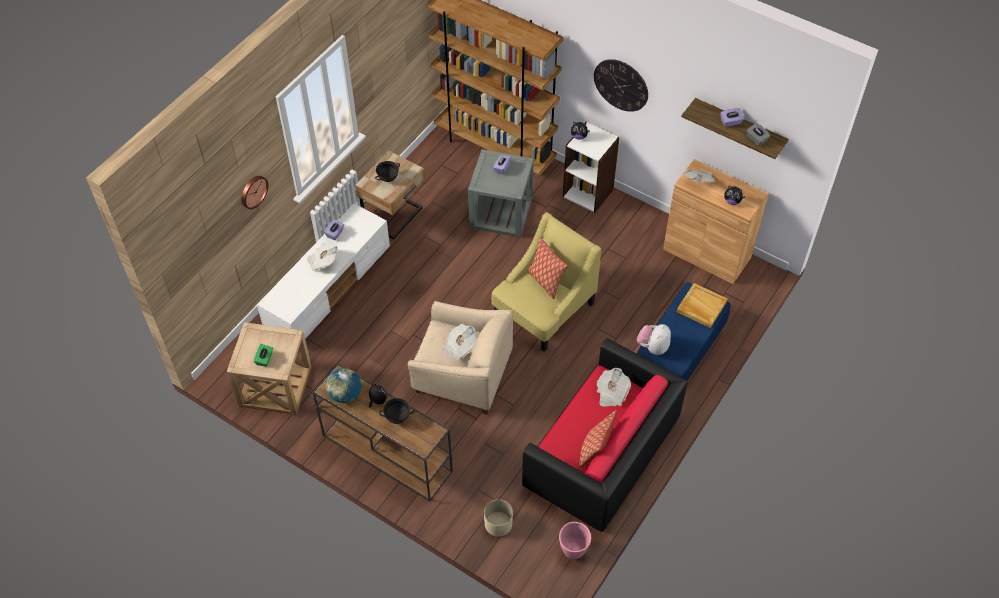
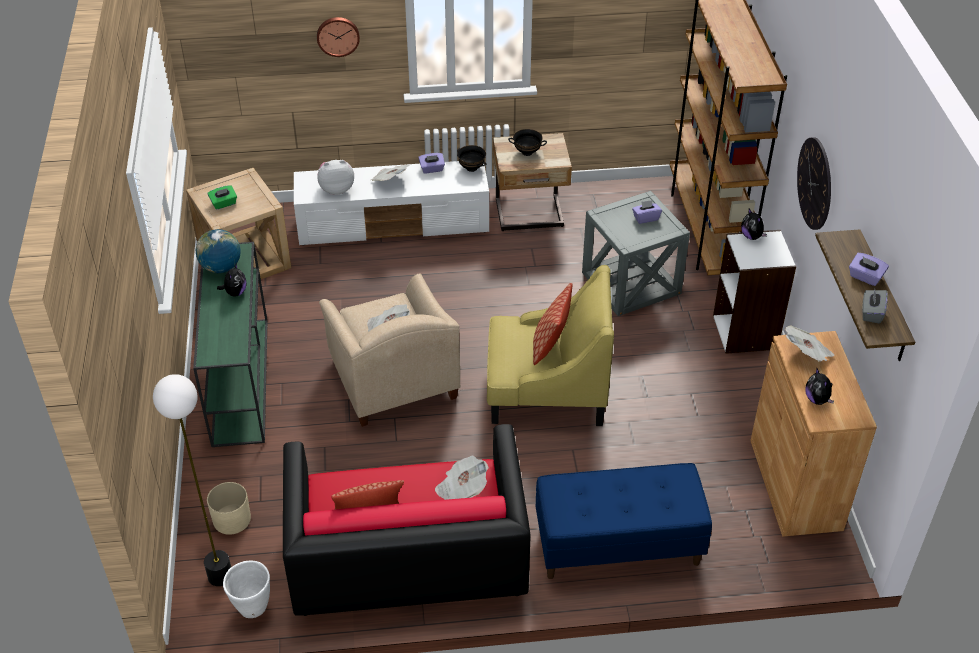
camera: 50 degrees right, 10 degrees down
brown console table [312,364,453,502] -> green console table [193,242,268,447]
black bowl [379,398,415,424] -> black bowl moved to [457,145,487,172]
pink planter [559,522,591,559] -> white planter [223,561,270,618]
plush toy [637,324,671,355] -> plush toy moved to [318,160,354,195]
beige tray [676,283,728,328] -> none
none -> floor lamp [153,374,231,586]

